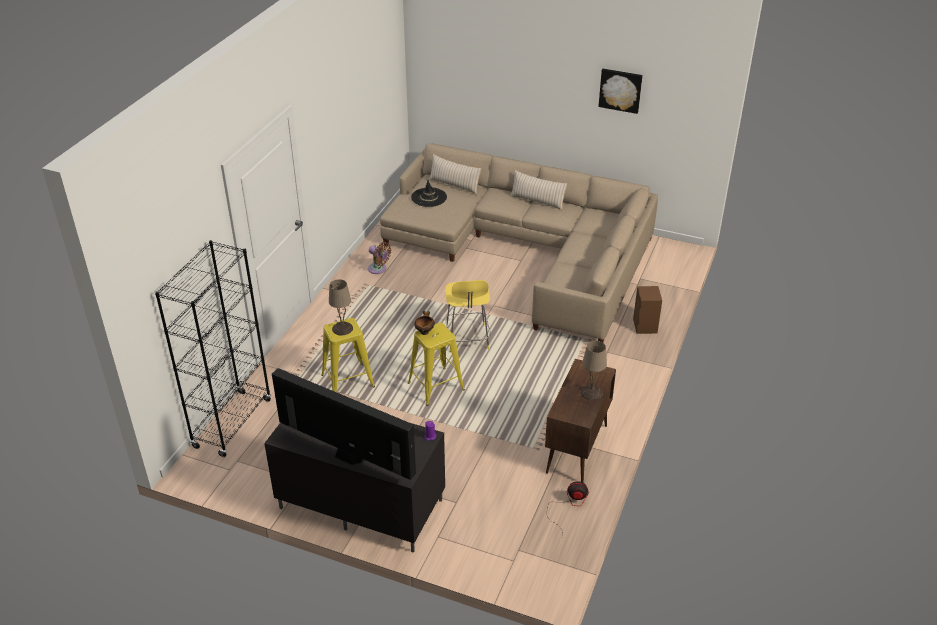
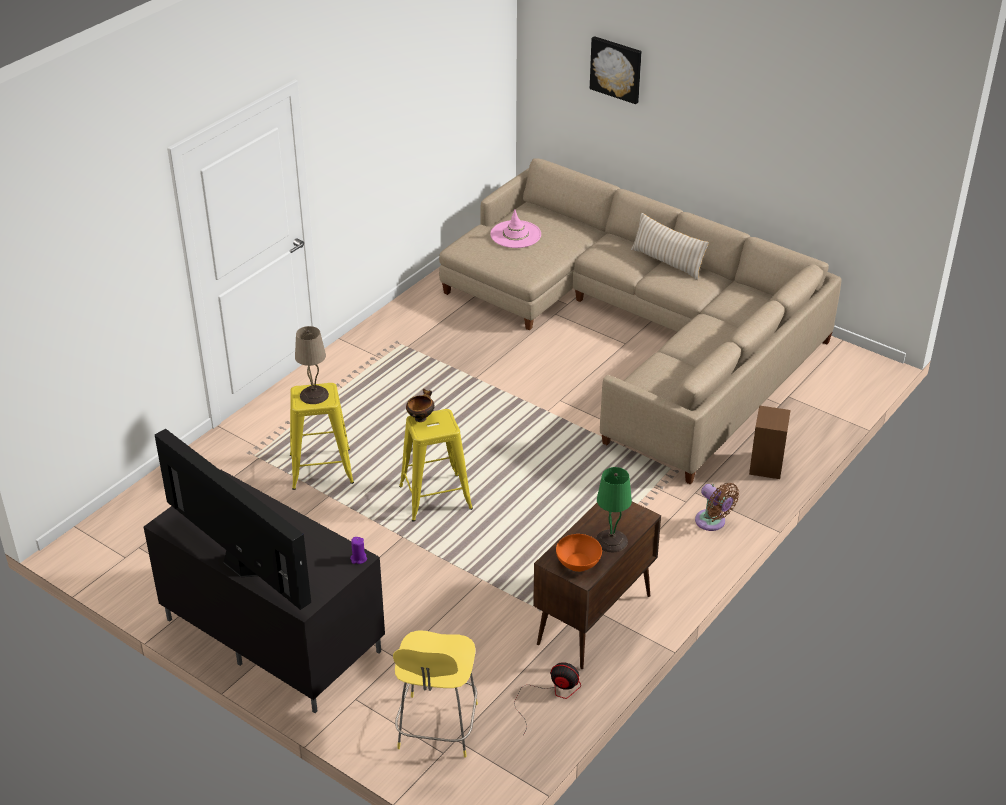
camera: 15 degrees right, 0 degrees up
black bookcase [155,240,271,457] -> none
brown fan [368,242,392,274] -> brown fan moved to [695,483,739,531]
black hat [411,180,447,207] -> pink hat [490,209,541,248]
beige pillow [429,154,482,195] -> none
yellow stool [445,280,491,352] -> yellow stool moved to [393,631,478,758]
beige table lamp [580,341,607,400] -> green table lamp [596,467,632,552]
picture [599,69,643,114] -> picture moved to [590,36,641,104]
none -> orange bowl [556,534,602,572]

